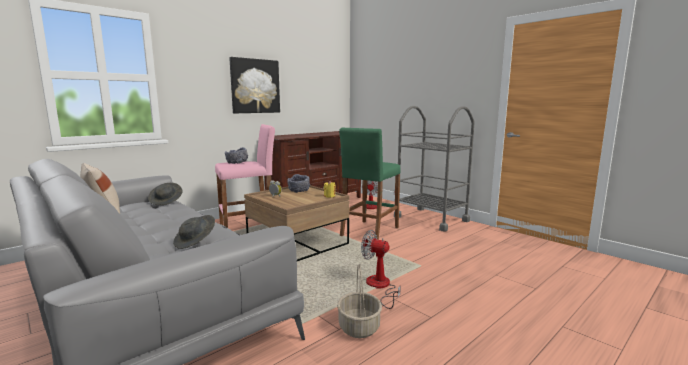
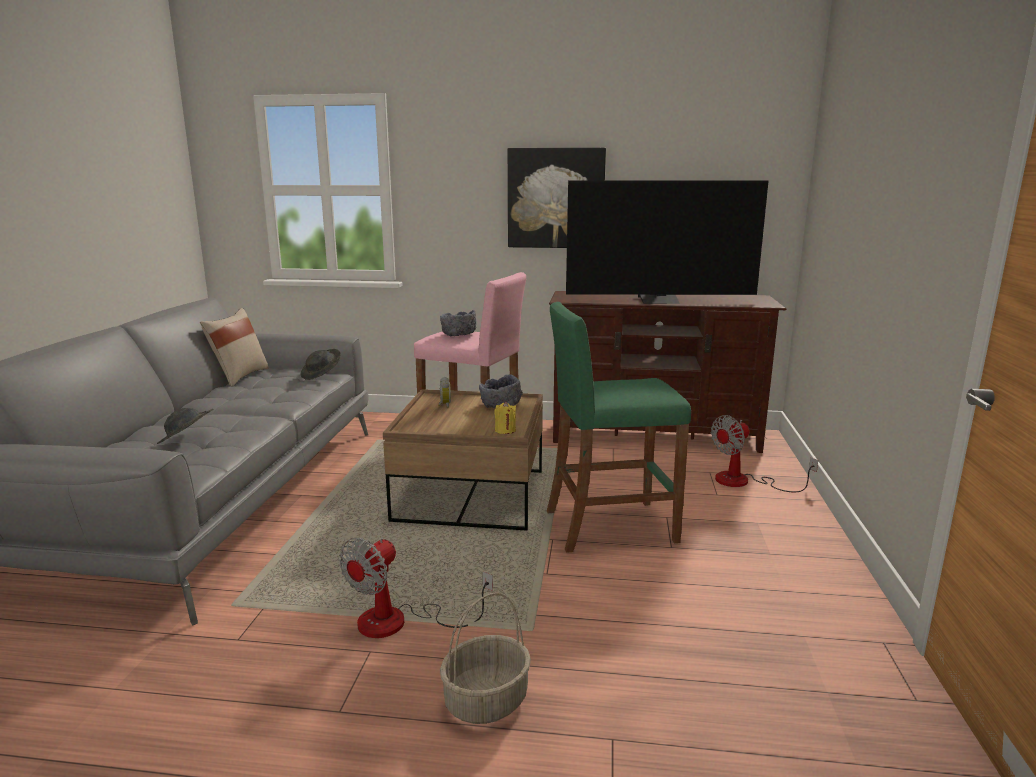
camera: 50 degrees right, 5 degrees up
basket [337,263,382,338] -> basket moved to [440,592,531,724]
fan [361,230,401,309] -> fan turned 135 degrees counterclockwise [339,537,493,638]
grey cart [394,106,475,232] -> none
none -> television [566,180,769,304]

